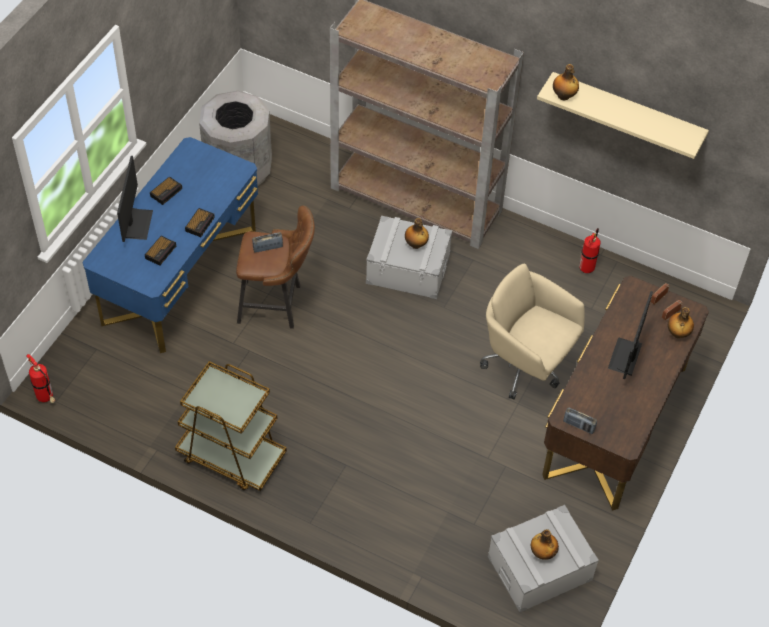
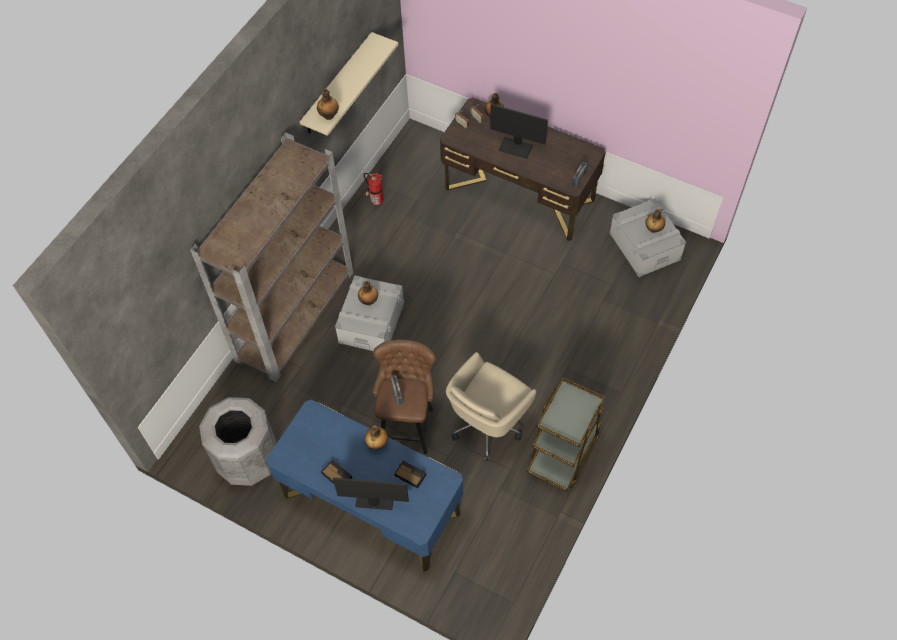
camera: 85 degrees left, 5 degrees up
fire extinguisher [26,354,55,403] -> none
alarm clock [185,208,215,237] -> bottle [365,425,388,450]
beige office chair [480,264,585,399] -> beige office chair moved to [446,352,537,461]

